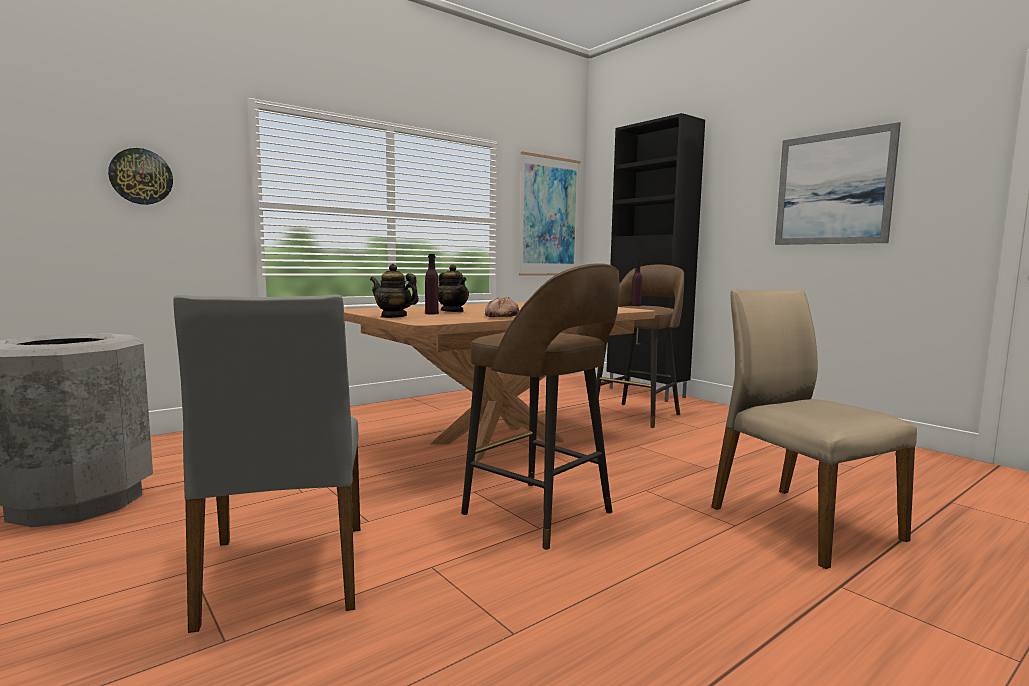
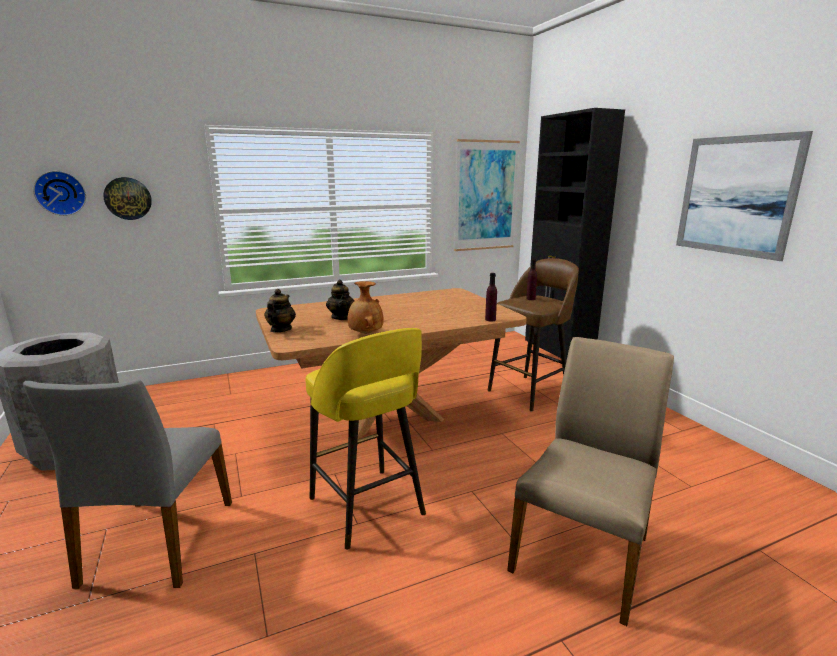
camera: 15 degrees right, 10 degrees up
teapot [370,264,419,318] -> teapot turned 60 degrees clockwise [264,289,296,333]
purple bottle [425,254,439,314] -> purple bottle moved to [485,273,497,321]
brown stool [461,263,620,550] -> yellow stool [306,328,426,550]
bread [485,297,519,317] -> brown vase [348,281,384,334]
beige chair [711,289,917,569] -> beige chair turned 45 degrees clockwise [507,337,674,626]
none -> wall clock [33,171,86,216]

